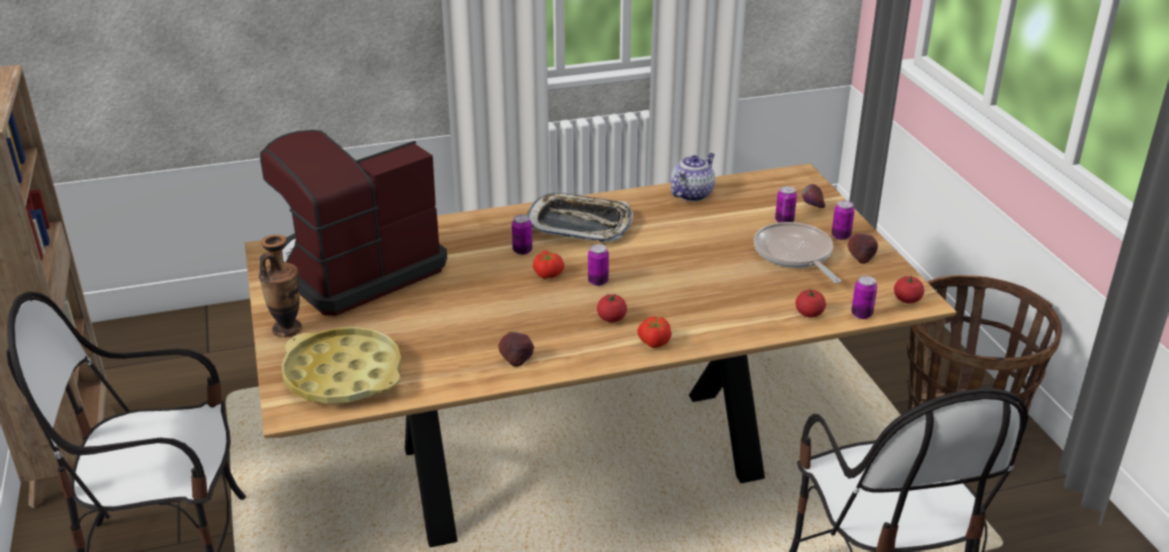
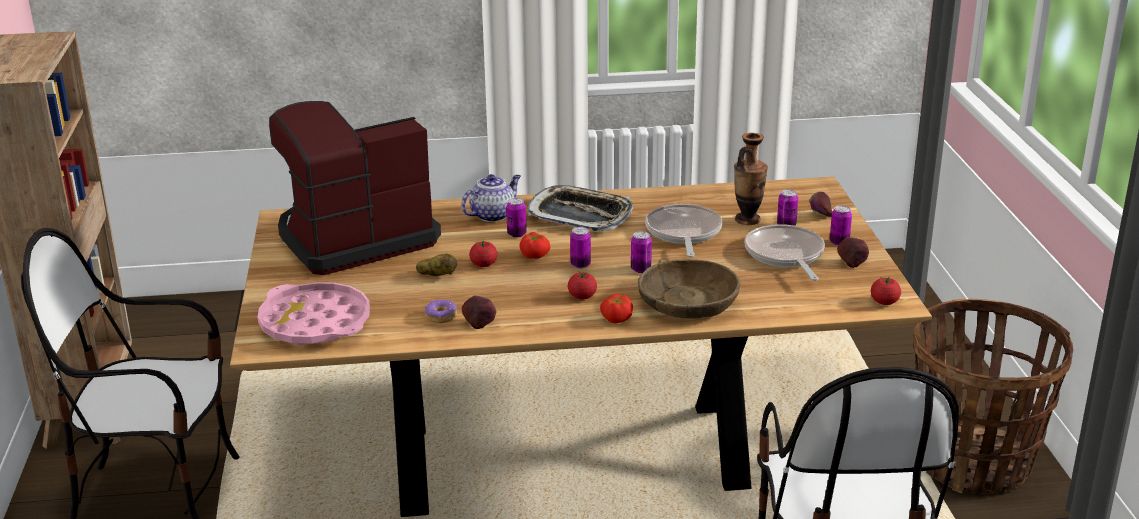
camera: 10 degrees right, 5 degrees down
vase [258,235,302,338] -> vase moved to [734,133,768,225]
yellow tray [281,327,402,404] -> pink tray [258,282,370,345]
teapot [671,153,715,202] -> teapot moved to [461,174,521,222]
tomato [795,288,826,317] -> tomato moved to [469,240,498,267]
can [851,276,877,319] -> can moved to [631,231,652,273]
none -> potato [416,254,457,276]
none -> donut [425,300,457,323]
none -> brown bowl [638,259,740,319]
none -> frying pan [645,204,722,257]

